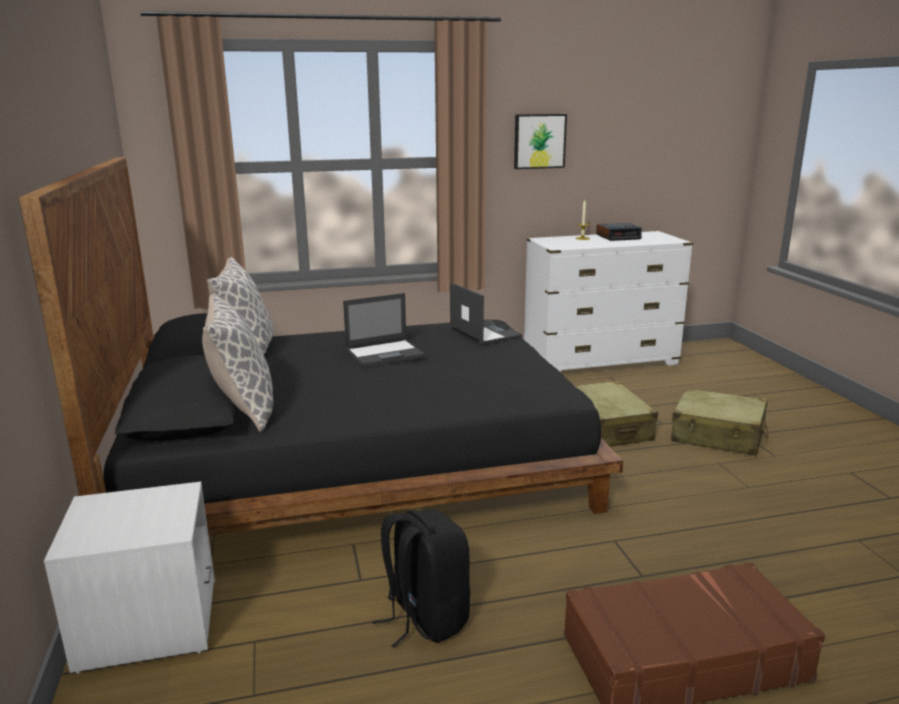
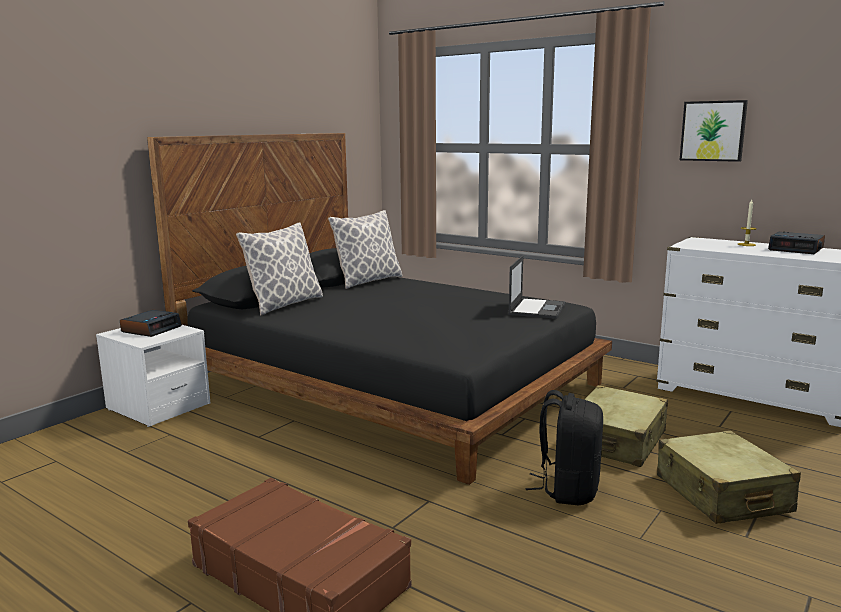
camera: 50 degrees right, 5 degrees down
laptop [343,293,426,367] -> none
black backpack [373,510,470,648] -> black backpack moved to [525,390,603,505]
none -> alarm clock [120,310,182,337]

